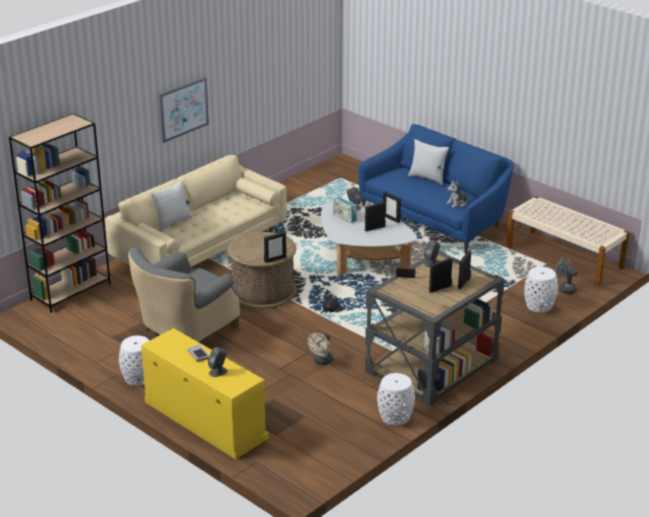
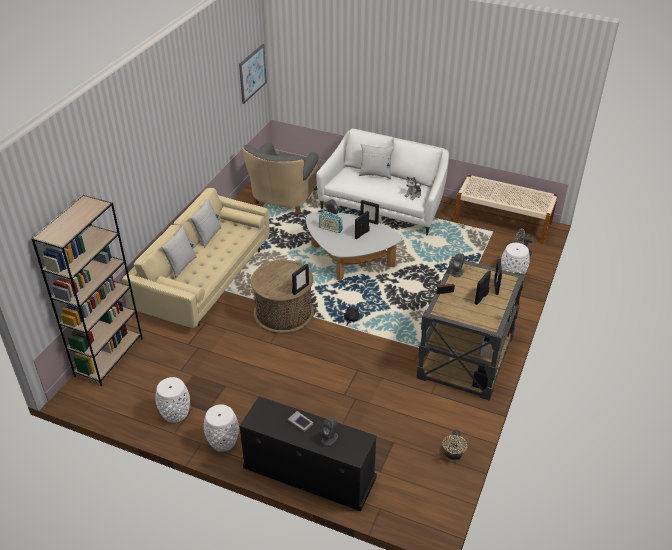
camera: 20 degrees left, 10 degrees up
grey armchair [128,248,241,342] -> grey armchair moved to [243,143,319,214]
yellow tv stand [141,328,269,459] -> black tv stand [239,396,377,511]
picture [159,77,209,143] -> picture moved to [239,44,267,104]
beige fan [308,333,333,365] -> beige fan moved to [442,430,468,460]
blue sofa [358,124,514,254] -> white sofa [316,128,449,236]
white stool [377,373,415,426] -> white stool moved to [155,377,190,423]
none -> grey pillow [191,198,221,248]

